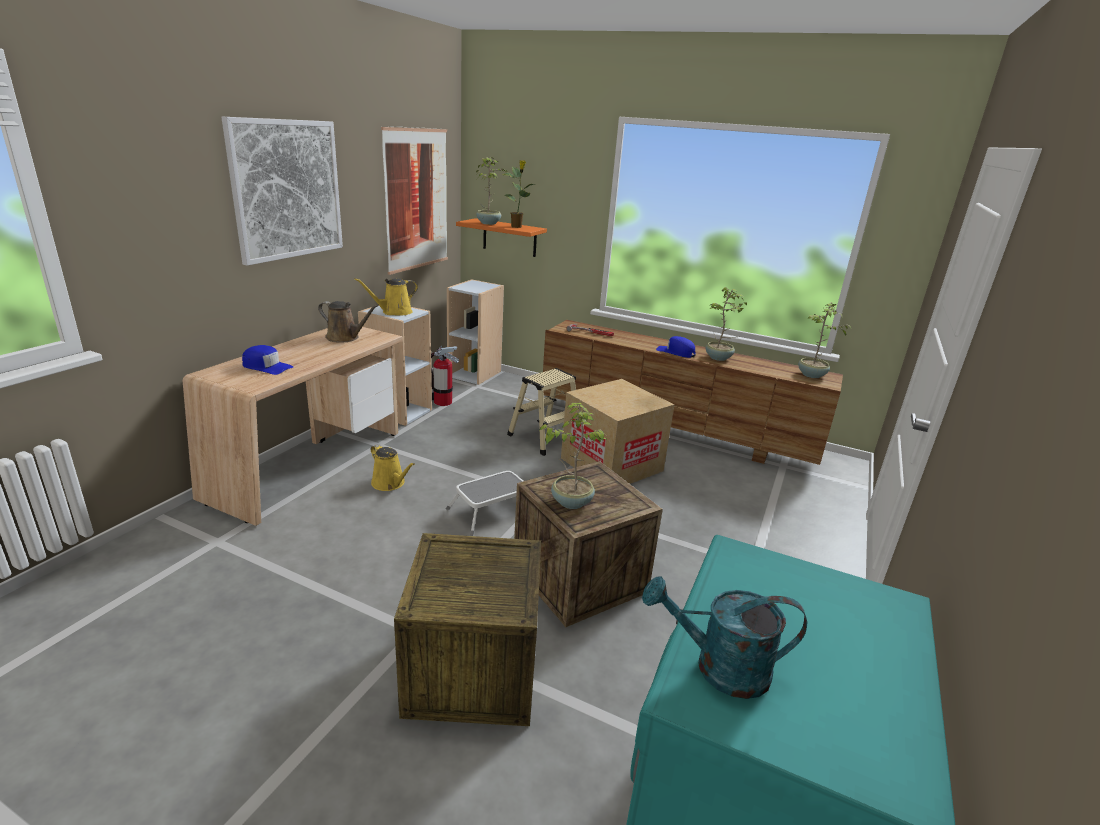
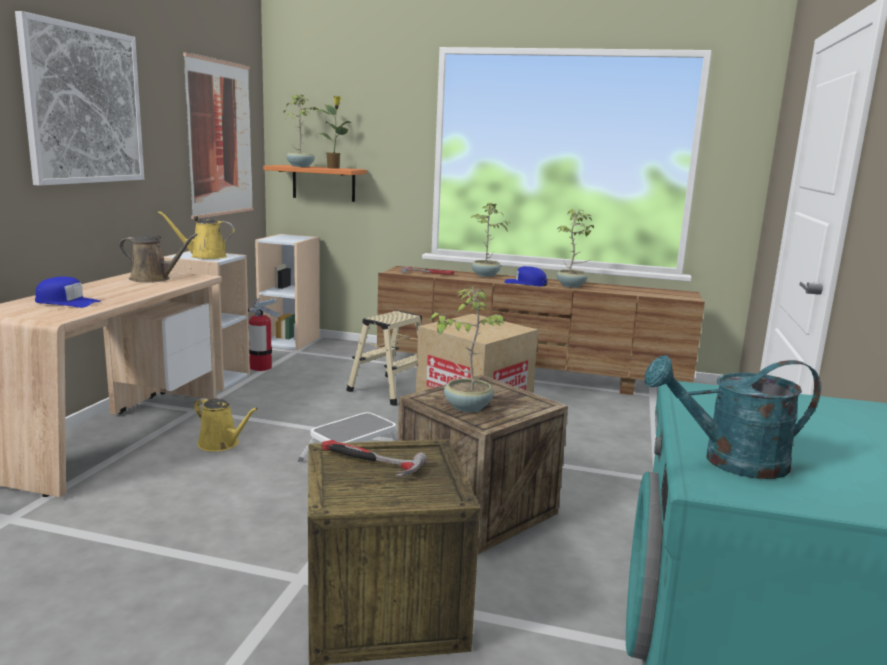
camera: 10 degrees left, 10 degrees down
yellow watering can [354,278,418,315] -> yellow watering can turned 45 degrees clockwise [158,211,235,259]
potted plant [798,302,851,378] -> potted plant moved to [471,202,510,277]
none -> hammer [322,440,427,476]

